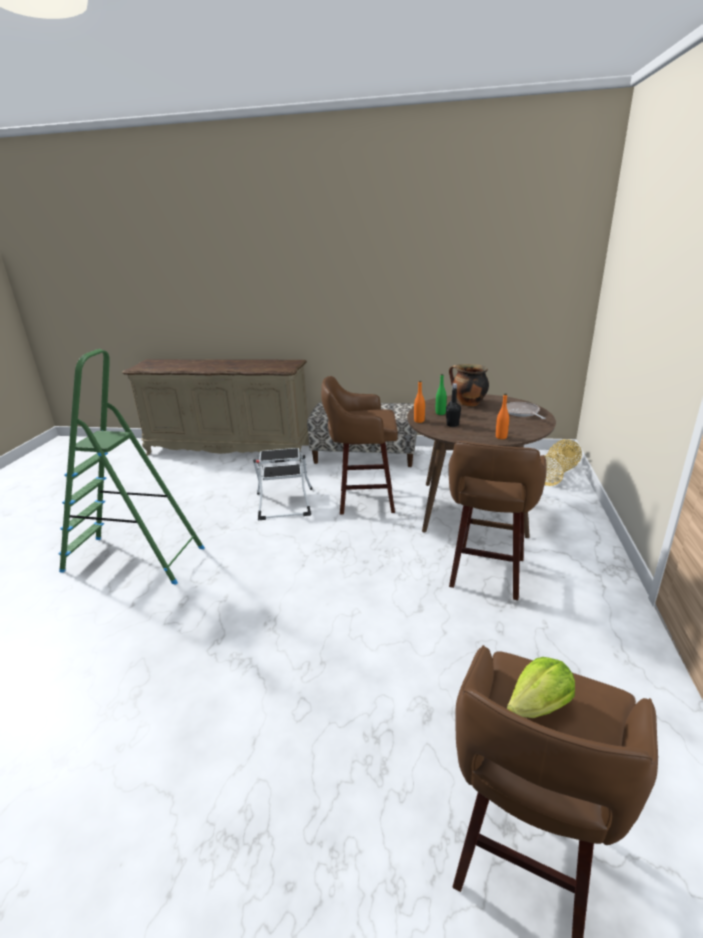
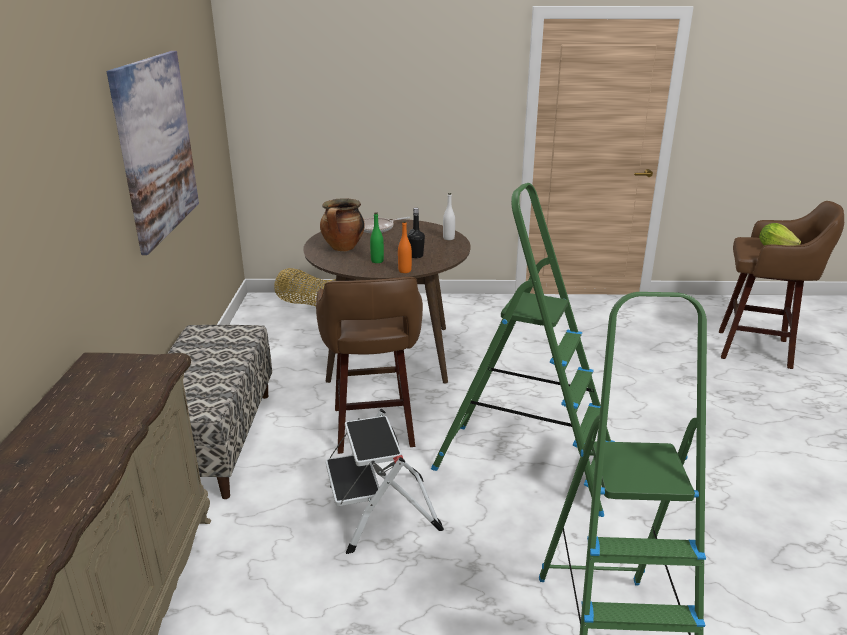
camera: 100 degrees left, 0 degrees up
brown stool [449,441,547,600] -> none
orange bottle [496,394,509,439] -> white bottle [443,193,455,240]
none -> picture [107,51,199,255]
none -> green step ladder [431,183,615,517]

